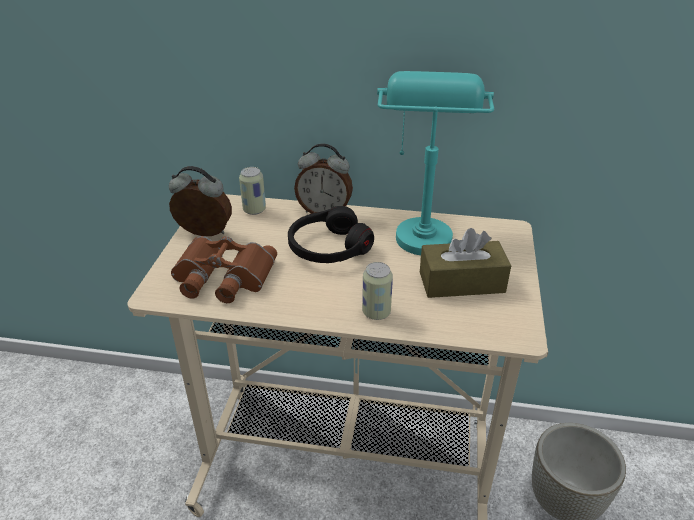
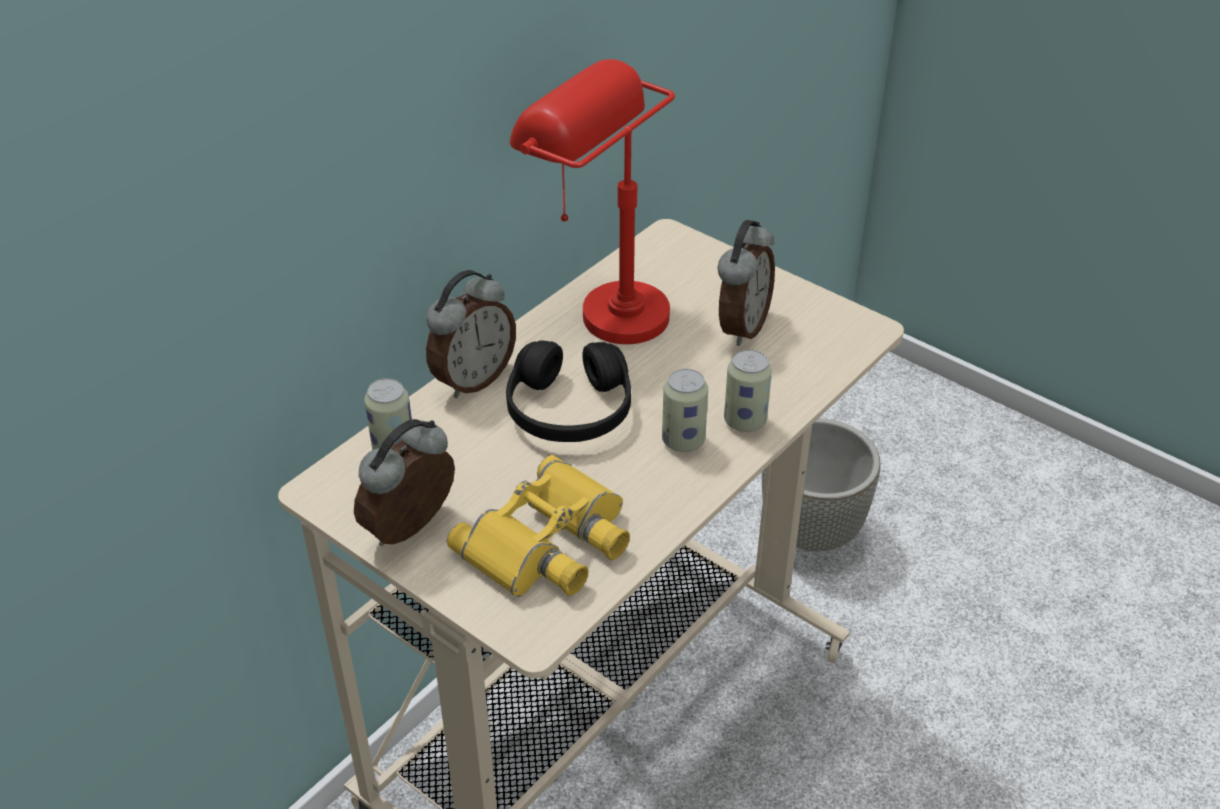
camera: 60 degrees left, 5 degrees up
brown binoculars [171,236,277,303] -> yellow binoculars [447,455,630,597]
turquoise table lamp [377,71,494,255] -> red table lamp [510,59,675,344]
brown tissue box [420,228,511,298] -> alarm clock [718,220,775,346]
none -> can [662,369,708,452]

